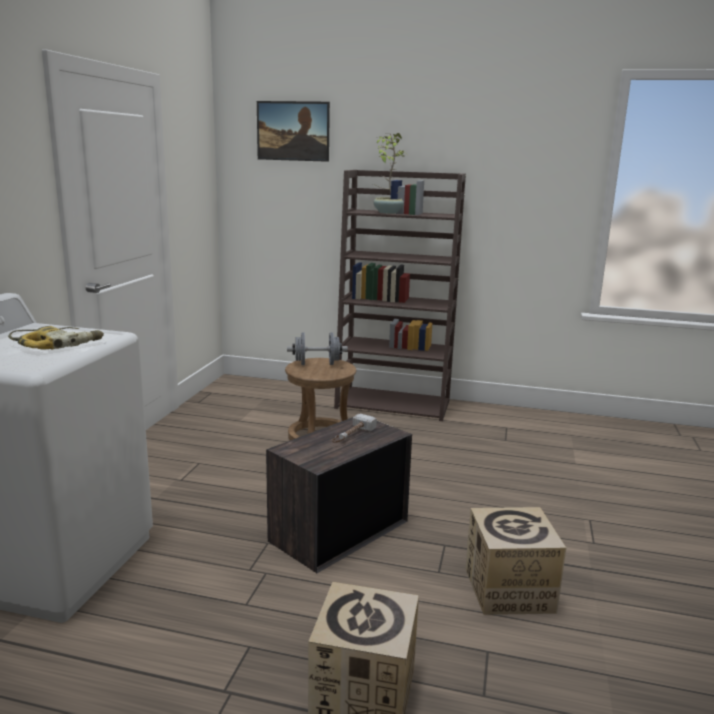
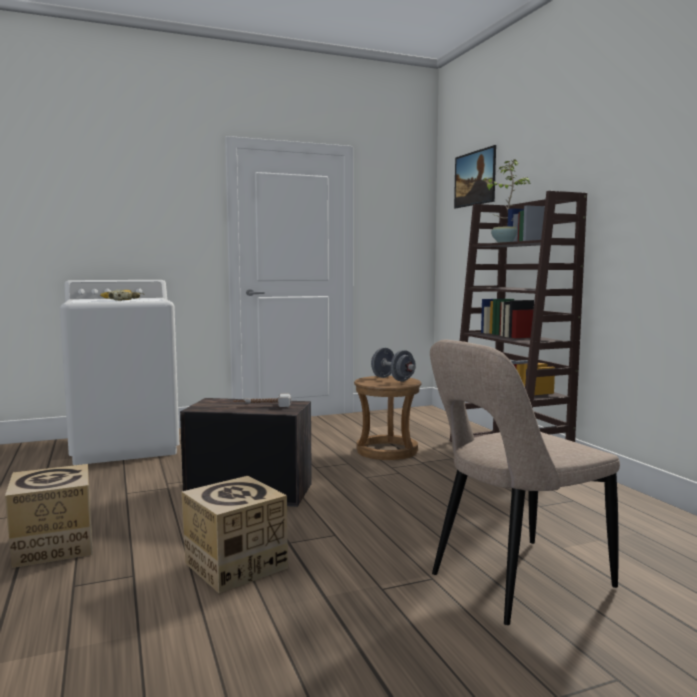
camera: 55 degrees right, 10 degrees down
none -> beige chair [430,340,620,625]

